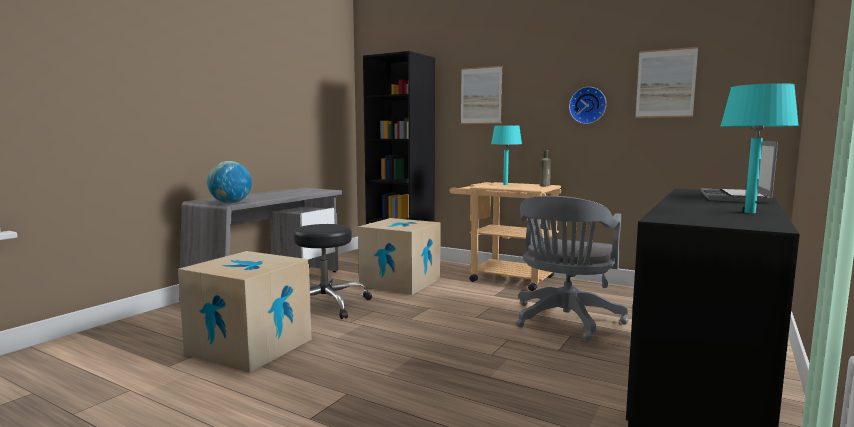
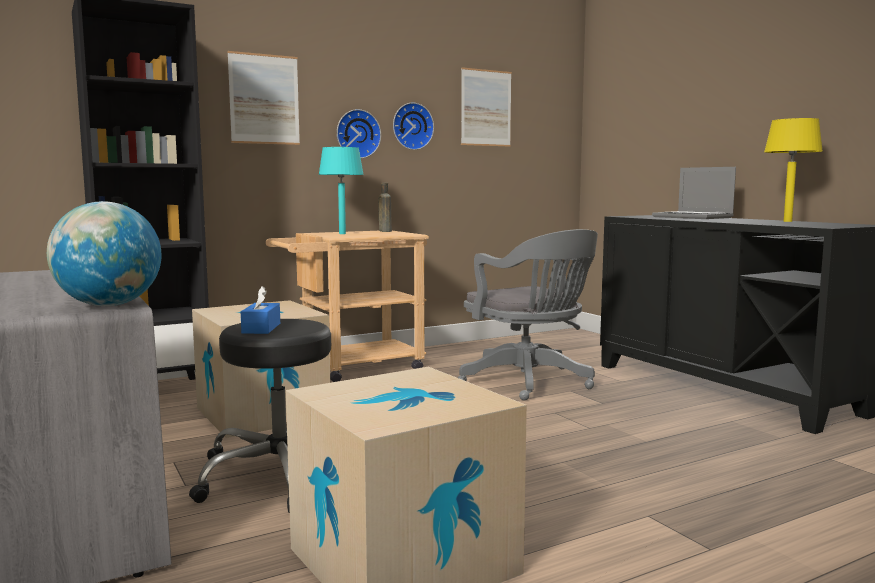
camera: 60 degrees left, 0 degrees up
turquoise table lamp [720,83,799,213] -> yellow table lamp [764,118,823,222]
none -> blue tissue box [241,286,280,334]
none -> wall clock [337,109,381,158]

